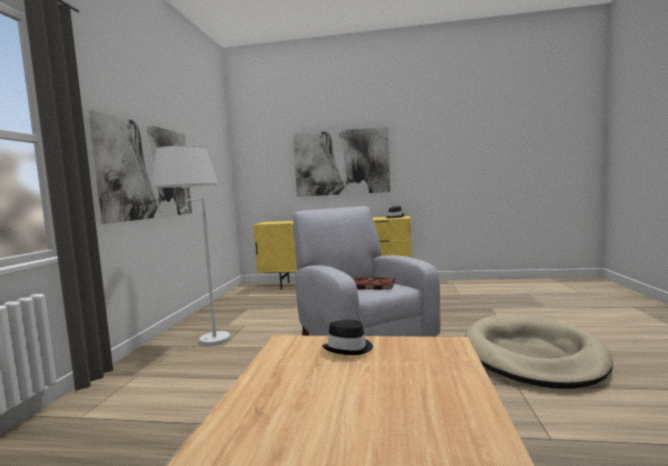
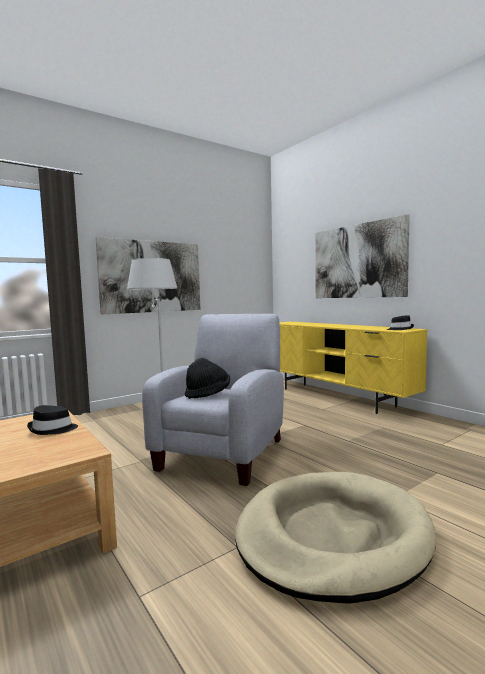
camera: 45 degrees right, 0 degrees up
book [353,277,395,290] -> black hat [185,358,230,399]

